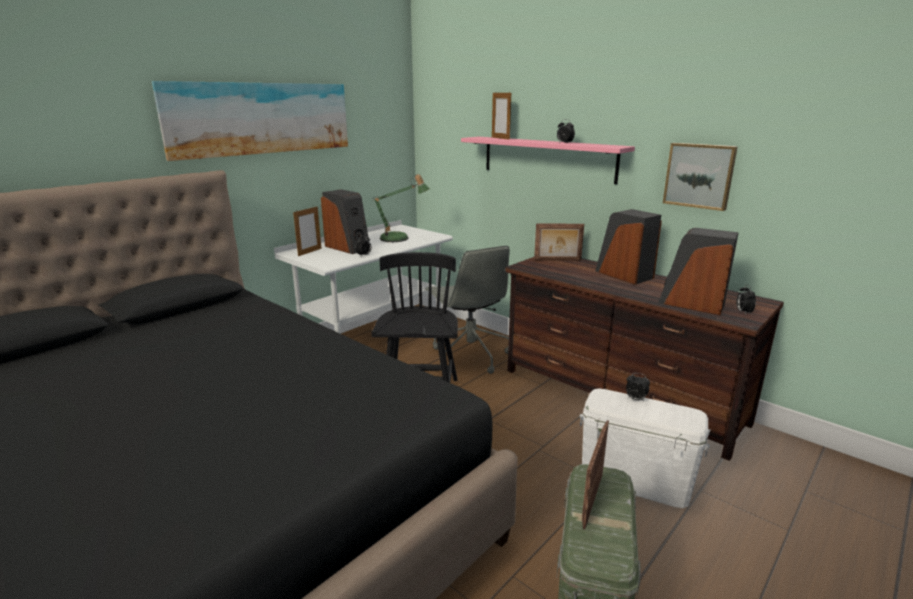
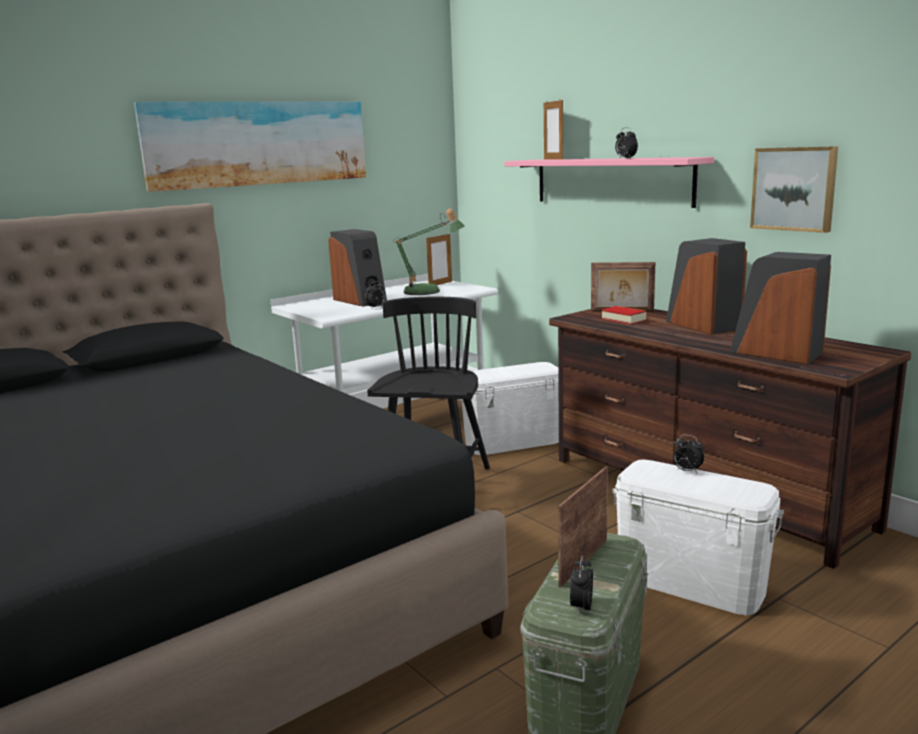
camera: 10 degrees right, 5 degrees down
picture frame [293,206,322,256] -> picture frame moved to [426,234,452,285]
grey office chair [425,246,510,374] -> white storage box [460,362,559,455]
alarm clock [736,285,756,315] -> alarm clock moved to [570,556,593,615]
none -> book [601,306,647,325]

